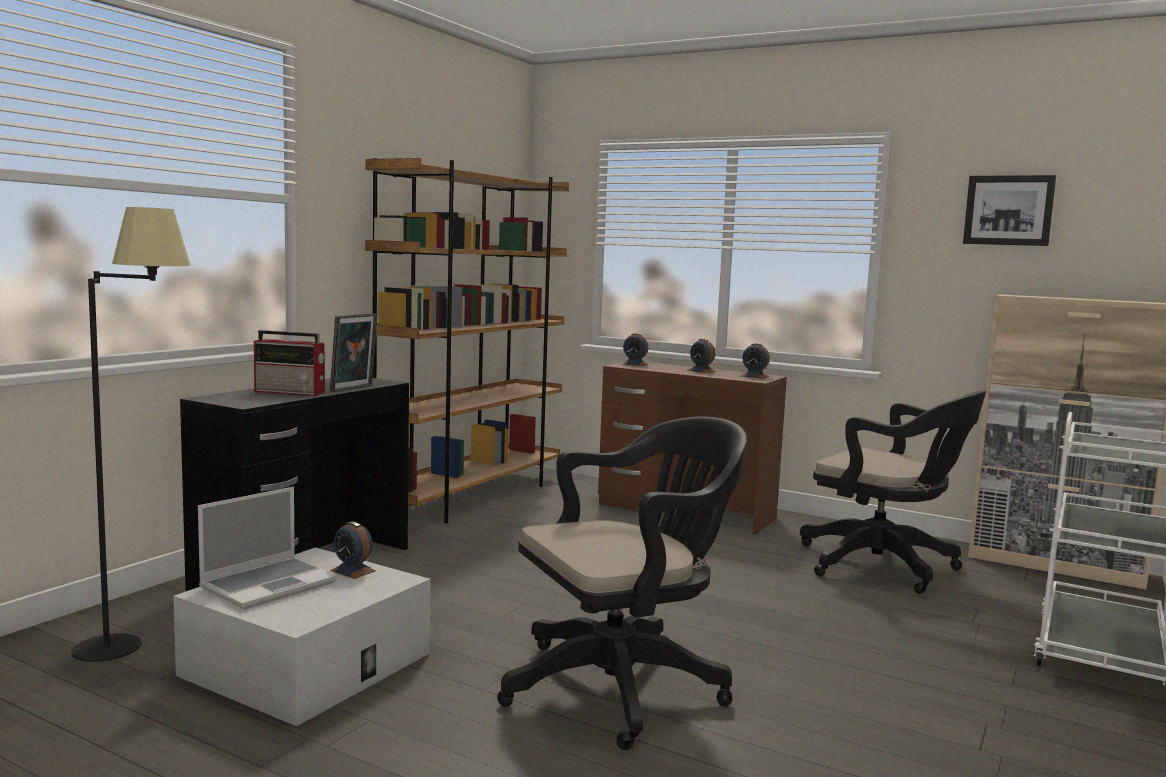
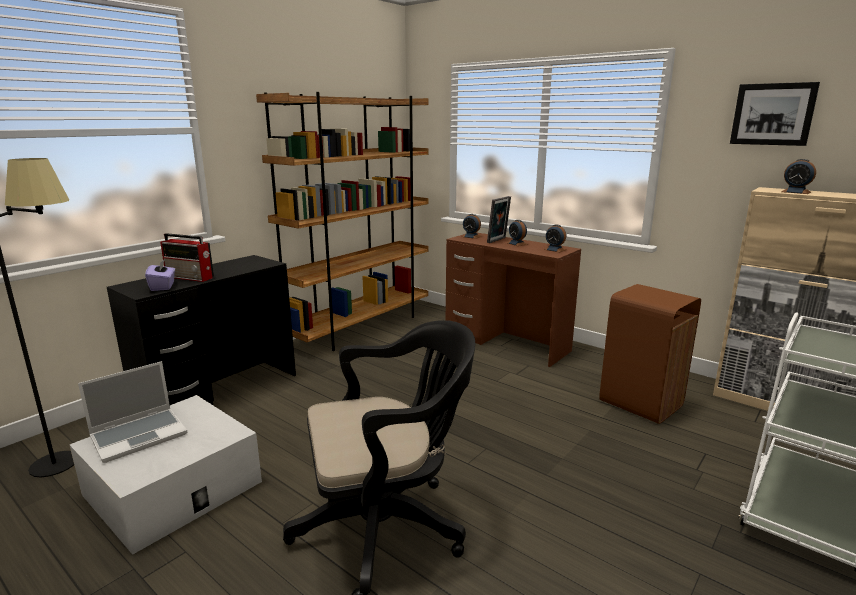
camera: 10 degrees right, 10 degrees up
picture frame [330,313,378,392] -> picture frame moved to [487,196,511,243]
alarm clock [330,521,376,579] -> alarm clock moved to [781,159,816,194]
black office chair [800,390,986,594] -> brown trash can [599,284,701,424]
none -> purple tissue box [145,259,175,291]

